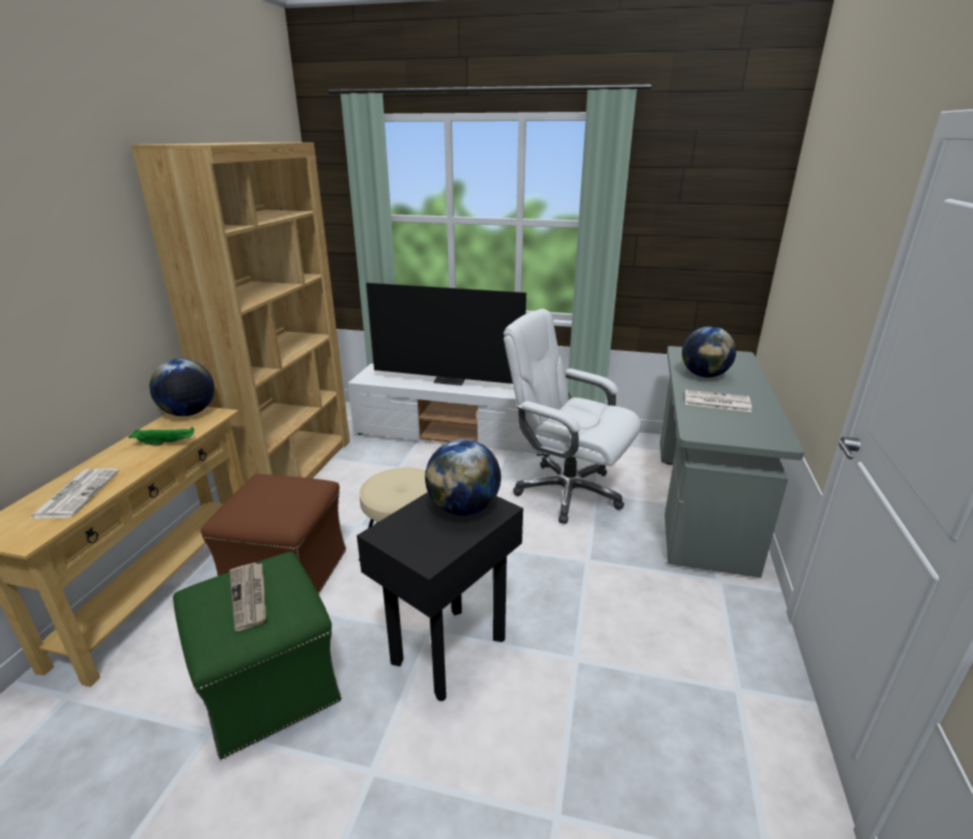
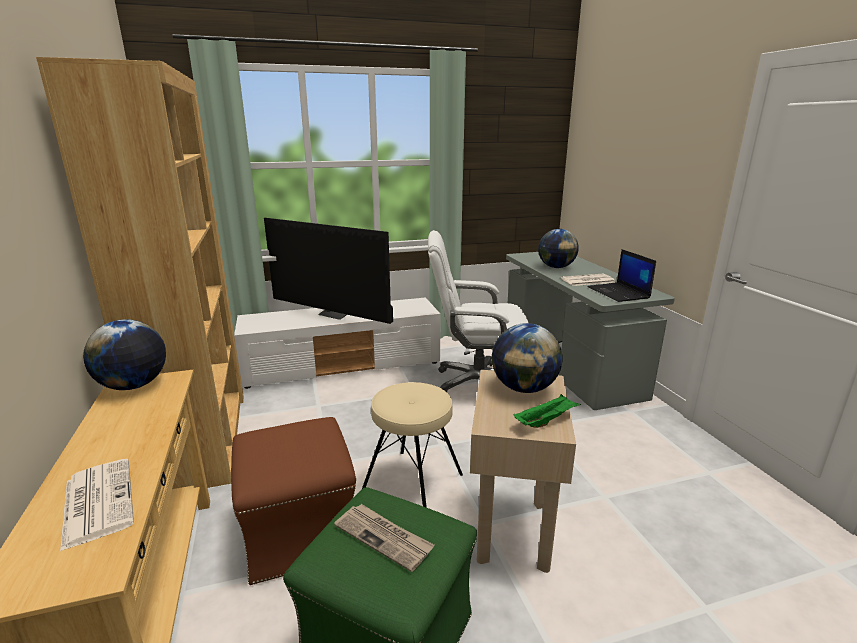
camera: 30 degrees left, 5 degrees down
green tray [129,427,195,446] -> green tray moved to [514,394,581,428]
black side table [357,492,523,701] -> beige side table [470,370,576,573]
television [366,283,526,386] -> television turned 45 degrees clockwise [264,218,393,324]
none -> laptop [587,249,656,302]

